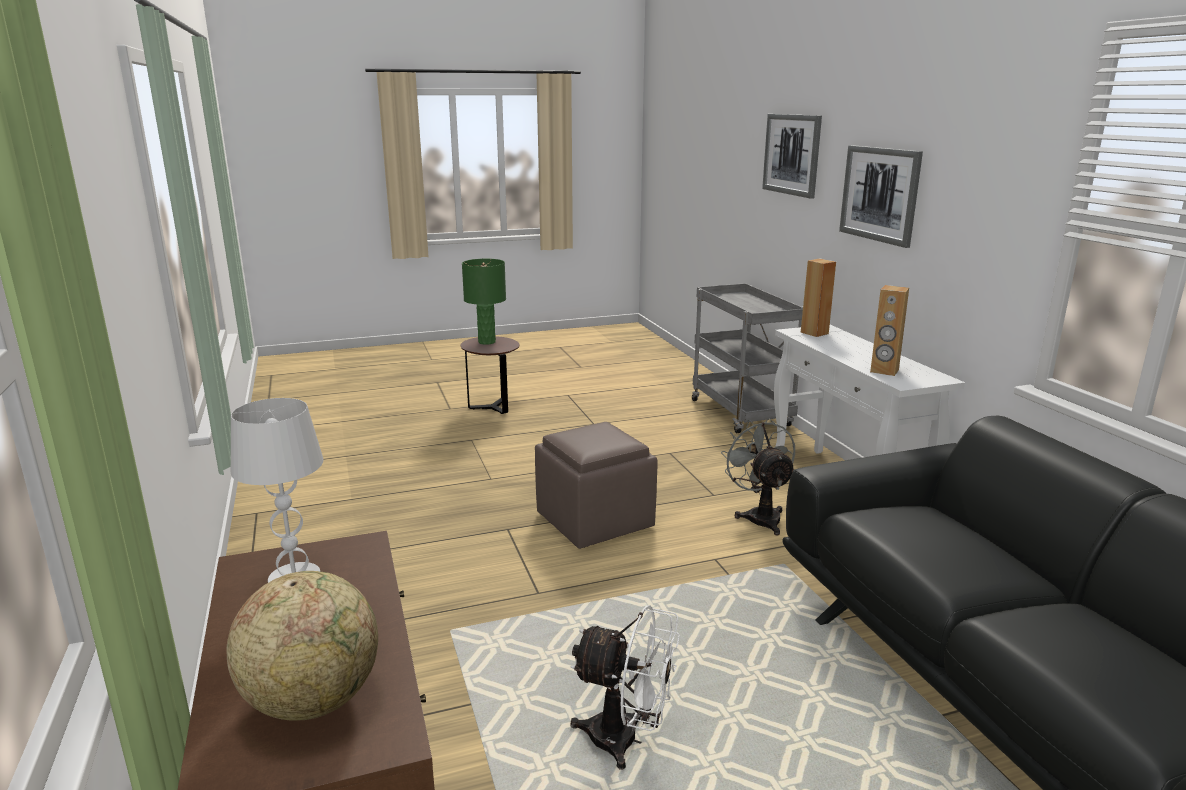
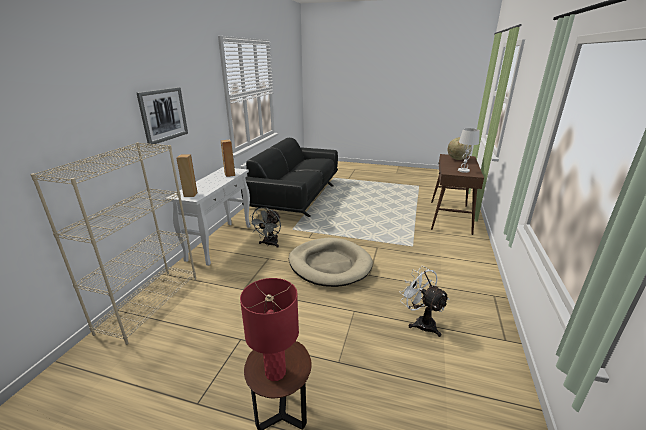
camera: 145 degrees left, 5 degrees up
green table lamp [462,259,506,345] -> red table lamp [240,278,299,381]
brown ottoman [535,422,657,549] -> beige dog bed [289,238,373,287]
white fan [570,605,680,770] -> white fan moved to [399,266,450,337]
grey cart [692,283,803,433] -> beige bookcase [30,142,196,345]
picture [762,114,822,199] -> none

